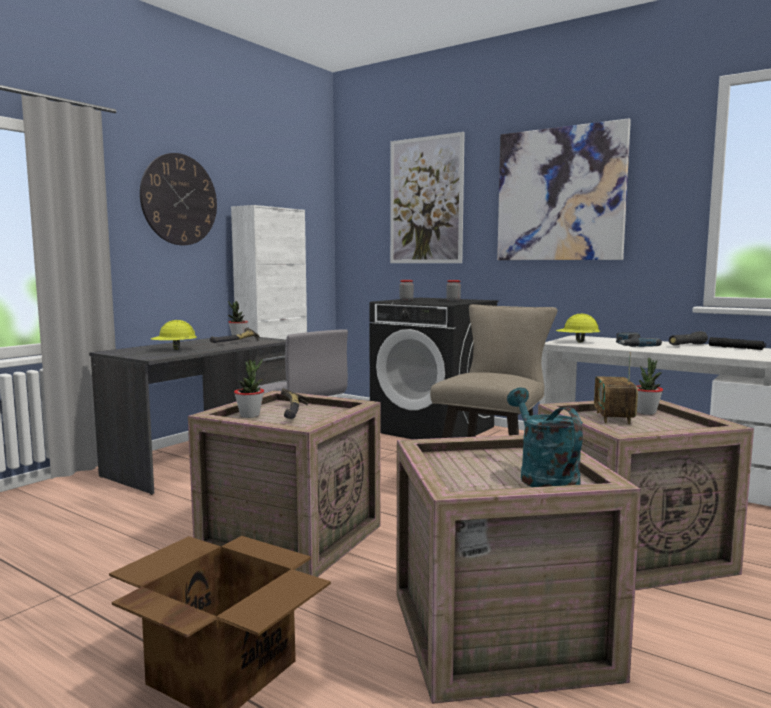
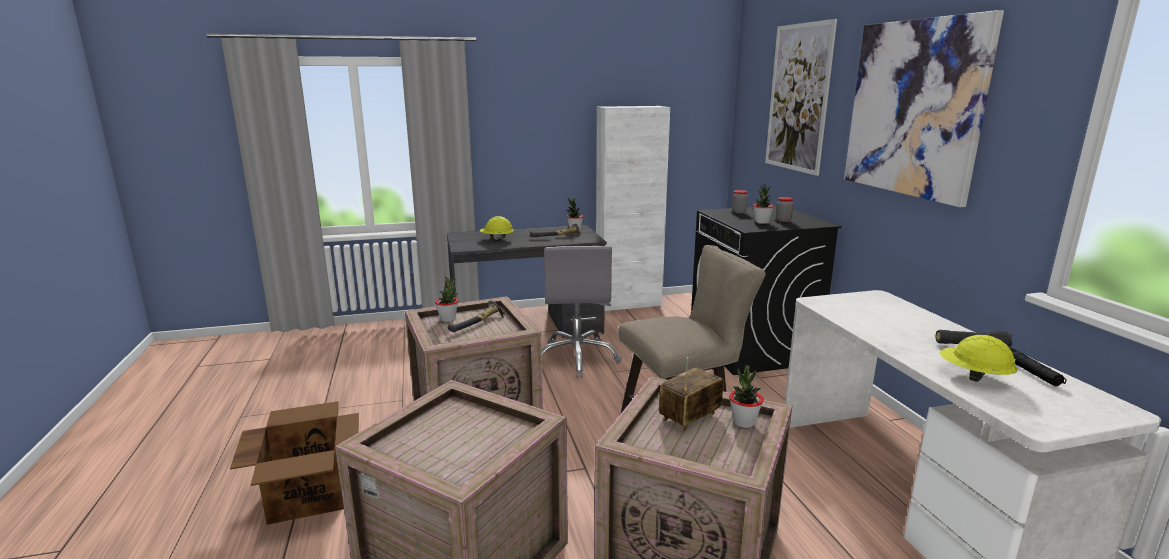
camera: 40 degrees right, 10 degrees up
wall clock [140,153,217,245] -> none
turquoise watering can [507,387,583,487] -> none
yellow hard hat [556,314,600,342] -> yellow hard hat moved to [939,335,1018,382]
power drill [616,333,662,347] -> none
none -> potted plant [753,184,774,224]

